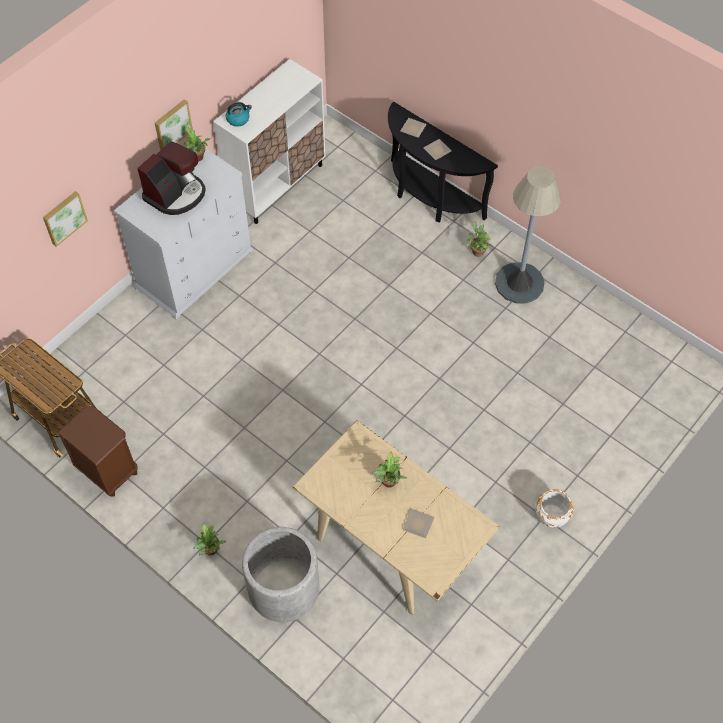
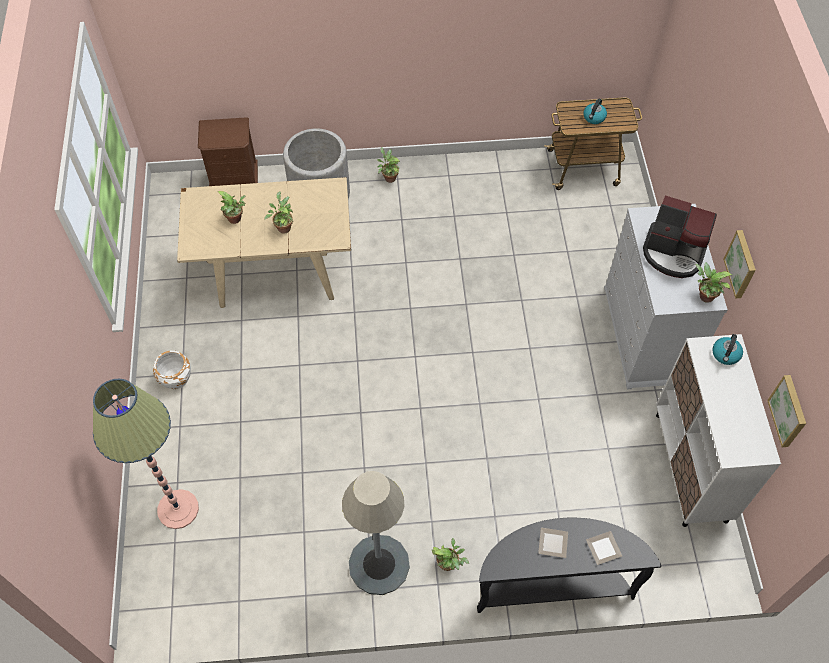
camera: 135 degrees right, 0 degrees up
picture [43,191,88,247] -> picture moved to [767,375,806,447]
brown nightstand [58,406,138,497] -> brown nightstand moved to [198,117,258,186]
coffee machine [137,141,205,215] -> coffee machine turned 60 degrees counterclockwise [643,195,717,278]
plate [402,509,434,539] -> potted plant [217,191,246,224]
none -> floor lamp [93,379,199,529]
none -> kettle [583,98,607,124]

